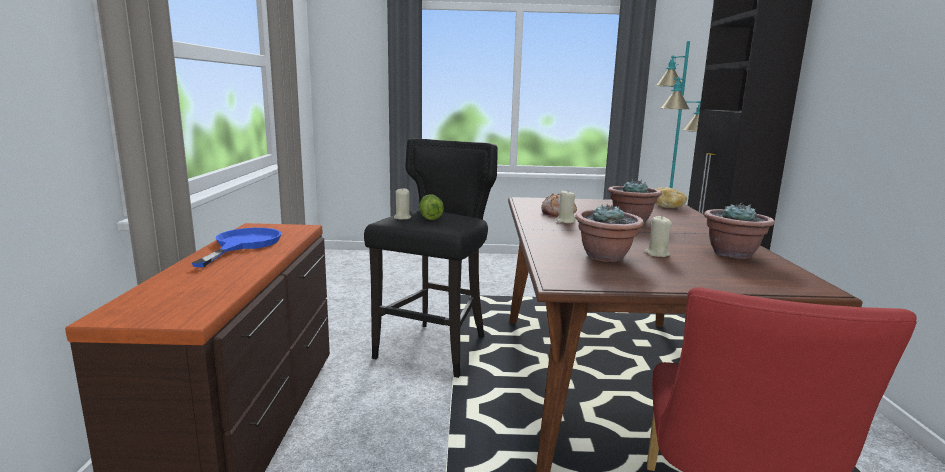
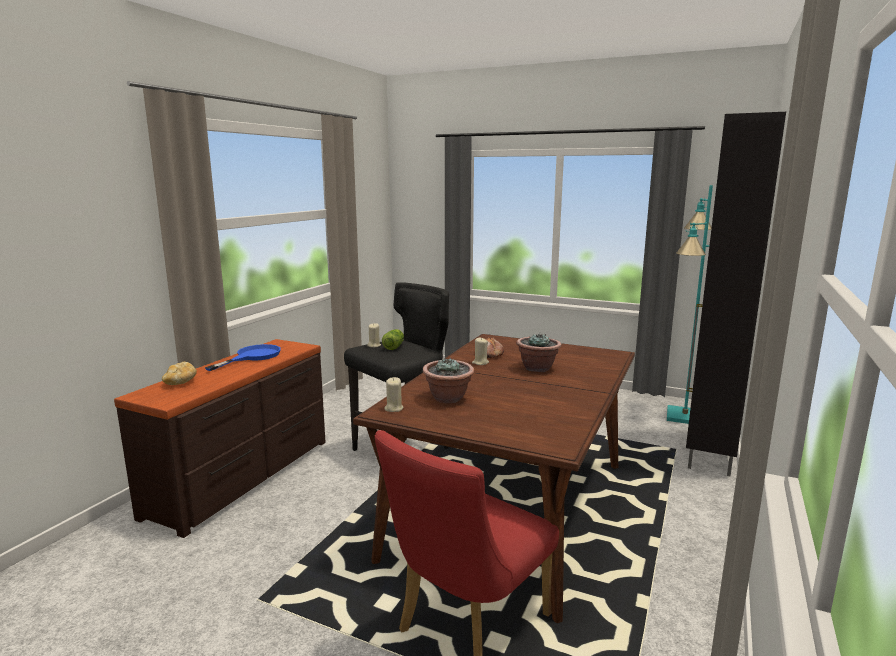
camera: 25 degrees right, 0 degrees up
beige candle [644,216,672,257] -> beige candle moved to [385,377,403,412]
bread [656,187,687,208] -> bread moved to [162,362,197,385]
potted plant [704,202,775,259] -> none

